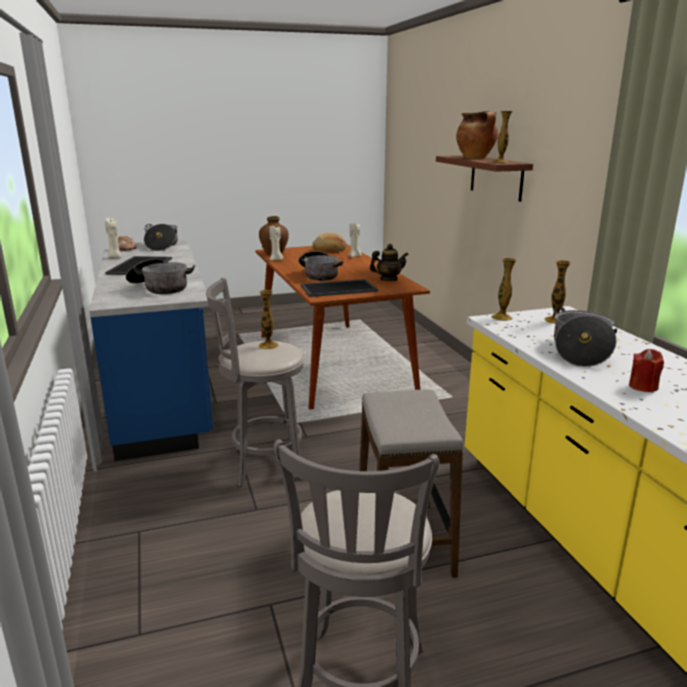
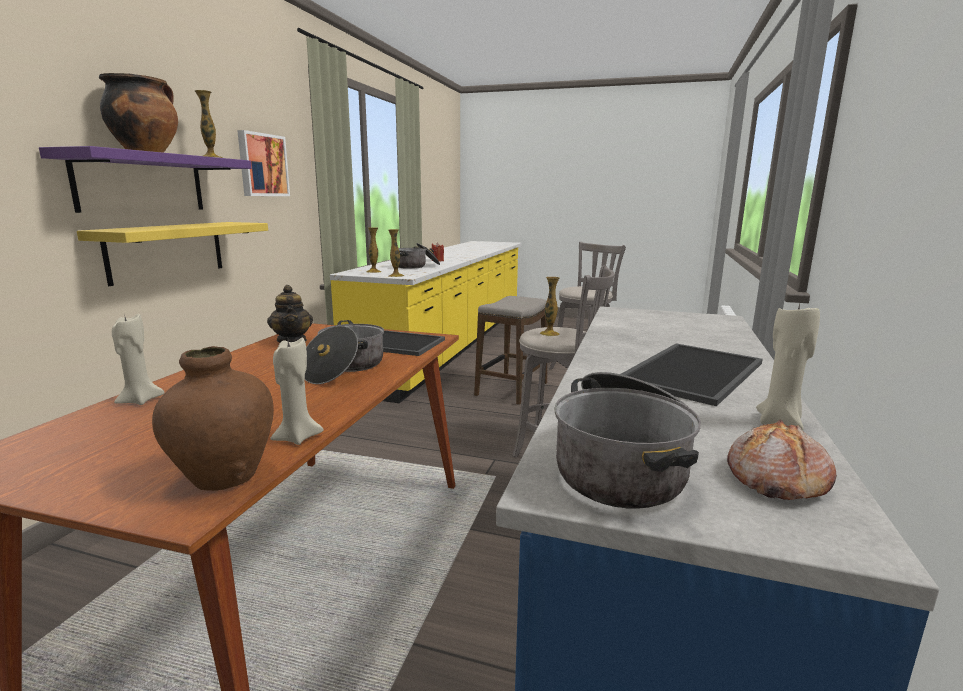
camera: 145 degrees left, 5 degrees down
cooking pot [126,259,195,294] -> none
bread [312,232,346,252] -> none
teapot [370,244,409,281] -> teapot turned 135 degrees counterclockwise [267,285,313,343]
brown shelf [436,155,533,202] -> purple shelf [39,146,252,213]
none -> yellow shelf [77,222,268,286]
none -> picture [237,130,290,196]

